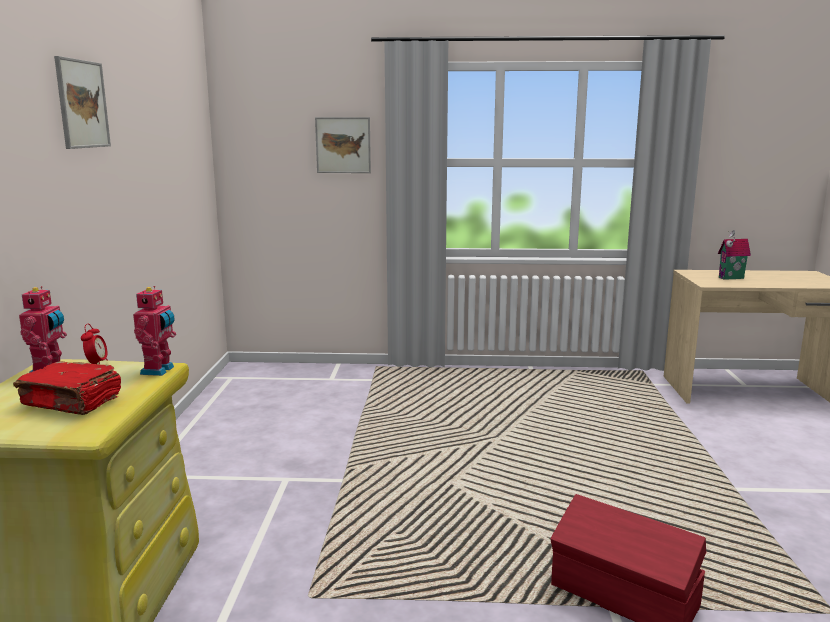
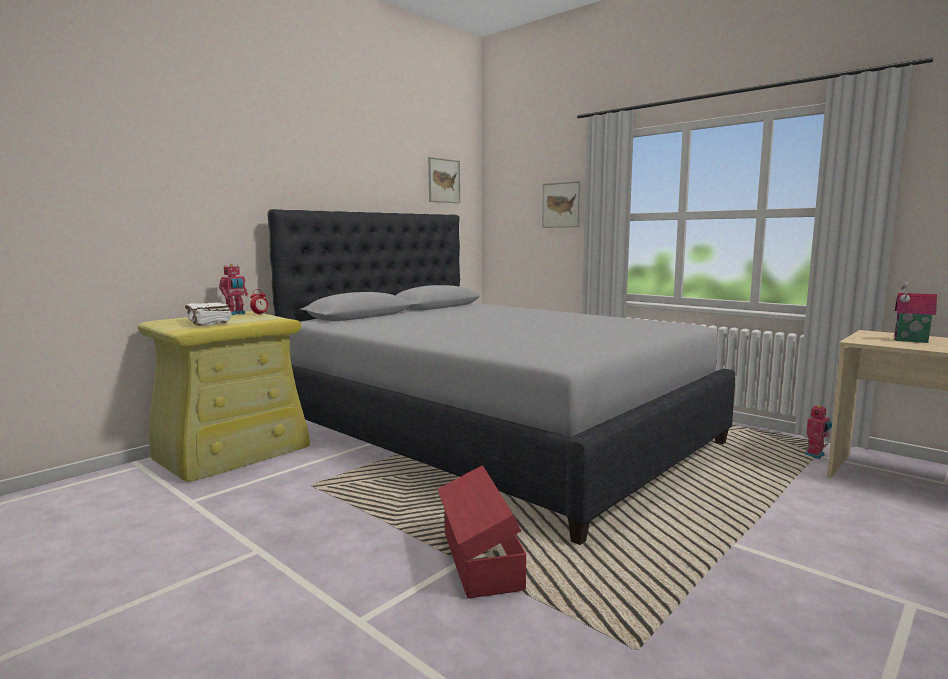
camera: 40 degrees right, 5 degrees down
red book [13,361,121,415] -> white book [185,302,232,326]
picture [54,56,111,149] -> picture moved to [428,157,460,203]
toy robot [133,286,176,376] -> toy robot moved to [805,405,832,459]
none -> grey bed [268,209,735,545]

